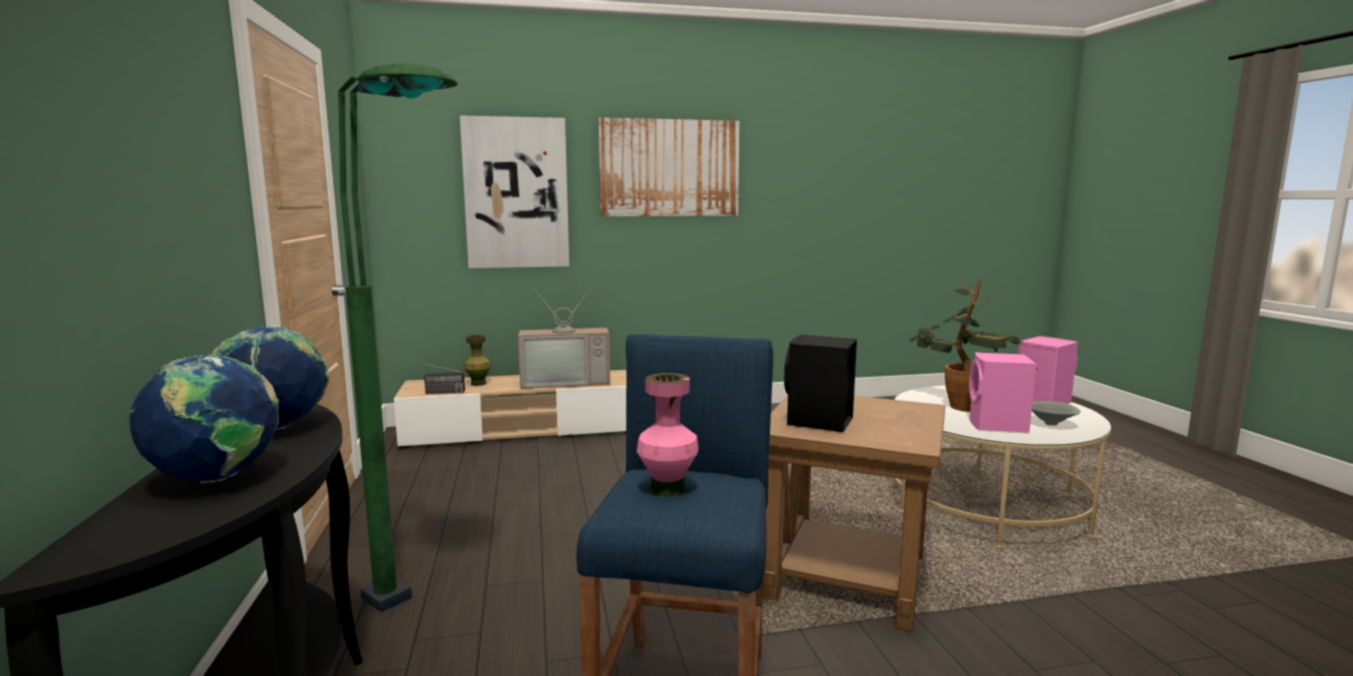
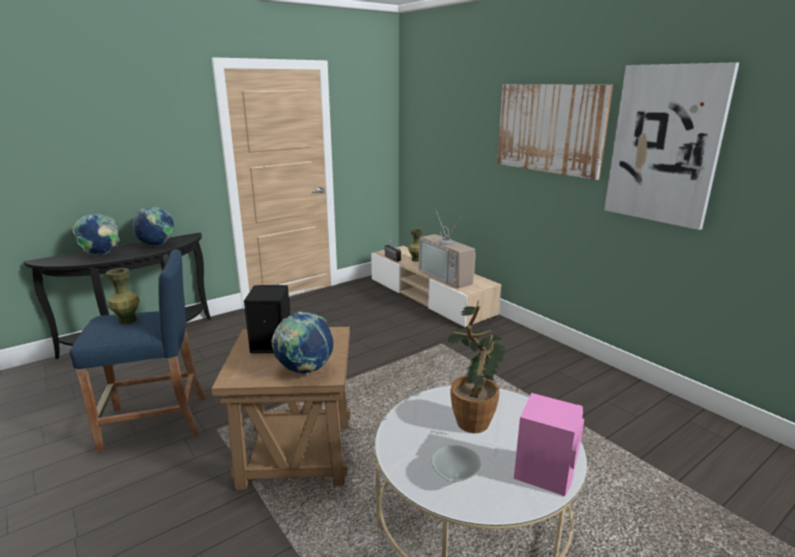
camera: 65 degrees right, 10 degrees up
green floor lamp [338,63,458,612] -> none
picture [460,116,569,268] -> picture moved to [604,62,739,230]
pink vase [637,373,699,496] -> green vase [106,268,140,324]
pink speaker [969,352,1036,433] -> none
none -> globe [271,312,334,374]

